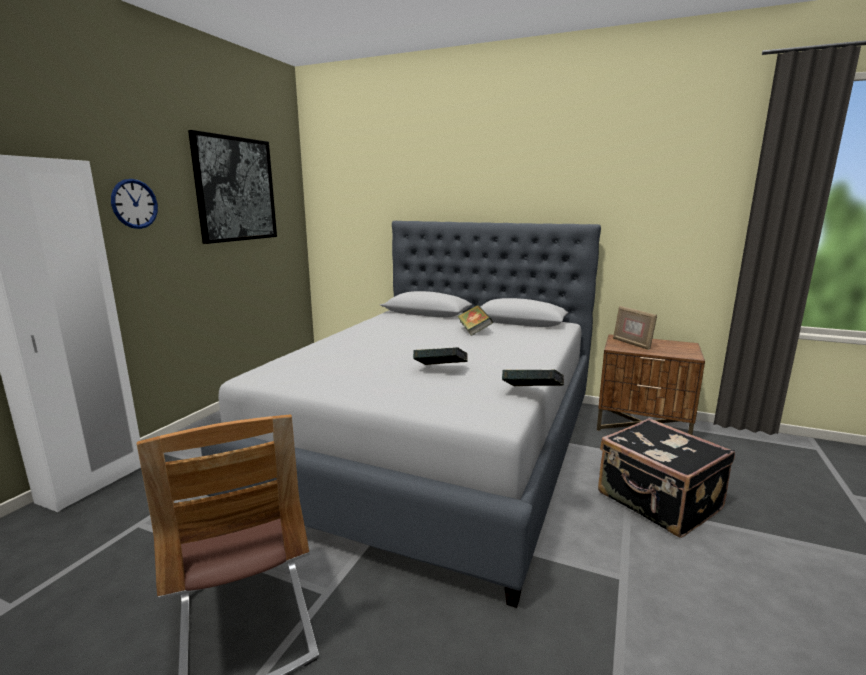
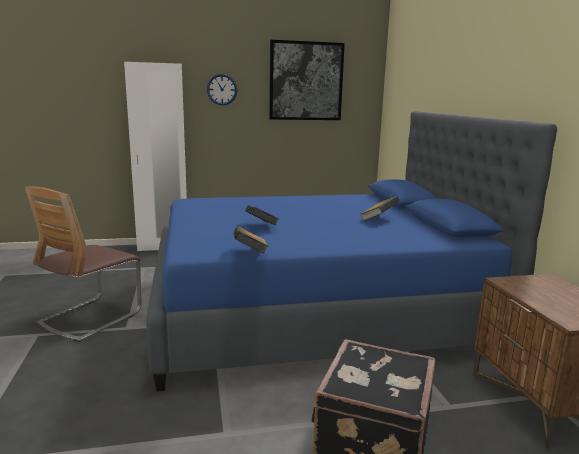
camera: 55 degrees right, 0 degrees up
grey bed [201,221,601,608] -> blue bed [146,111,557,392]
picture frame [613,306,657,350] -> none

